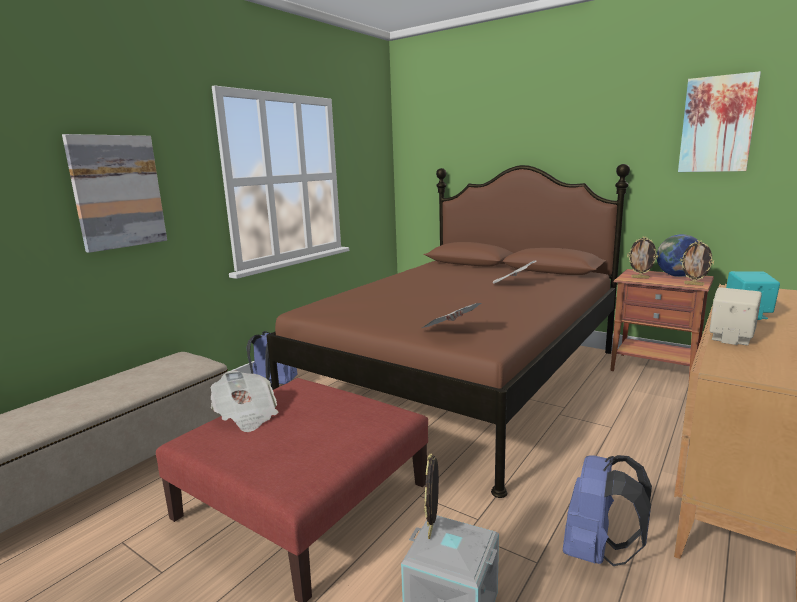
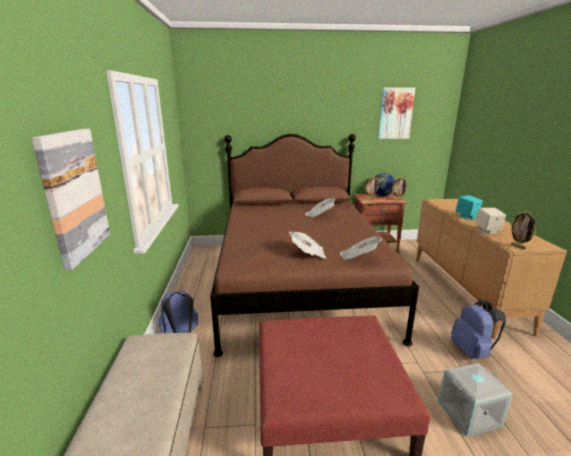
camera: 40 degrees left, 5 degrees up
newspaper [211,371,278,432] -> newspaper moved to [289,232,326,258]
picture frame [424,454,439,539] -> picture frame moved to [510,211,536,250]

